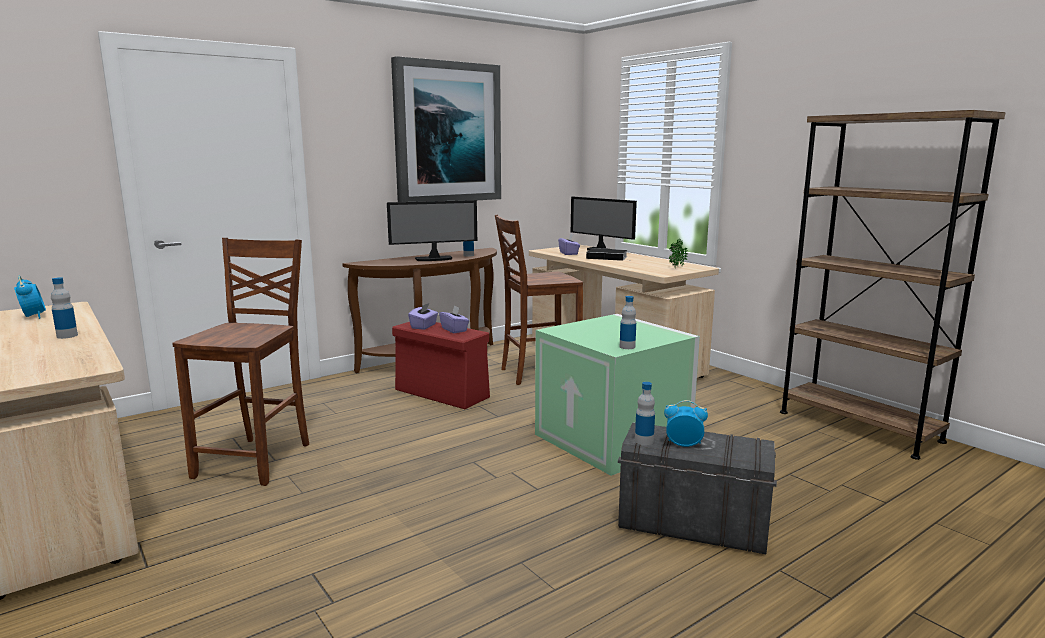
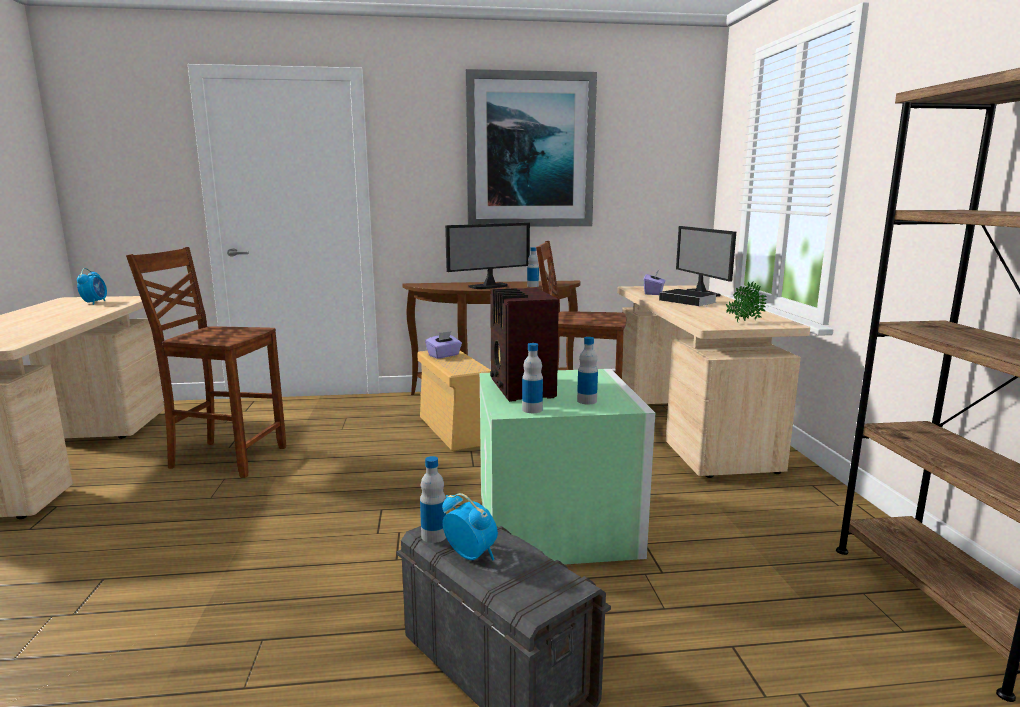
camera: 30 degrees right, 0 degrees up
bottle [51,277,78,339] -> bottle moved to [577,337,598,404]
brown chair [172,238,309,486] -> brown chair turned 120 degrees counterclockwise [126,247,286,478]
monitor [387,200,477,261] -> monitor turned 45 degrees counterclockwise [445,223,530,289]
red storage box [392,322,490,409] -> beige storage box [417,351,491,451]
purple tissue box [439,305,469,333] -> none
none -> radio [490,288,559,402]

